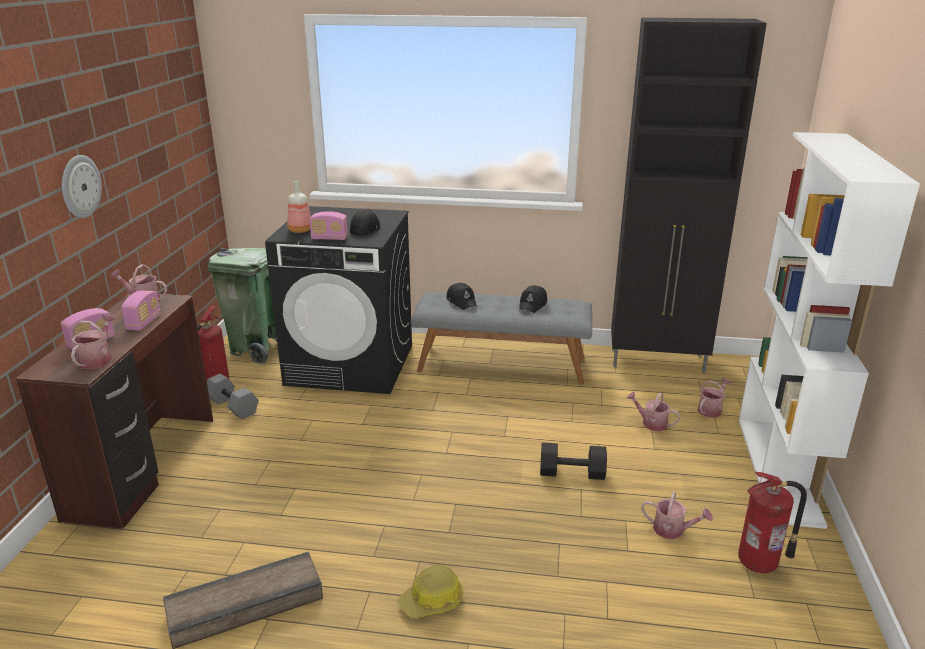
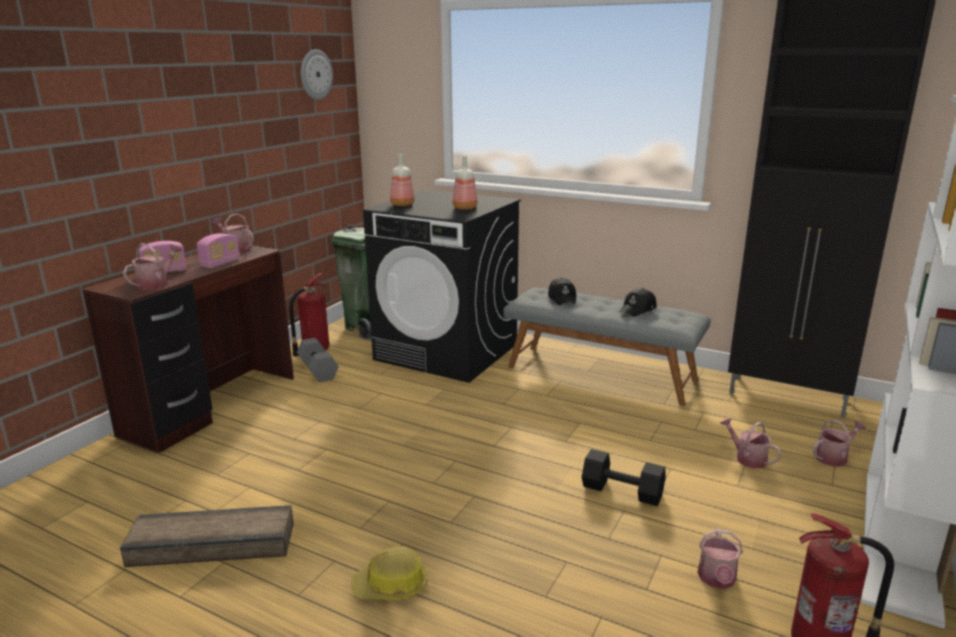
camera: 20 degrees right, 5 degrees down
wall clock [62,155,102,218] -> wall clock moved to [301,49,333,100]
radio [309,211,348,240] -> none
black cap [350,208,380,236] -> bottle [452,156,478,210]
watering can [641,492,713,539] -> watering can turned 60 degrees clockwise [697,528,743,589]

